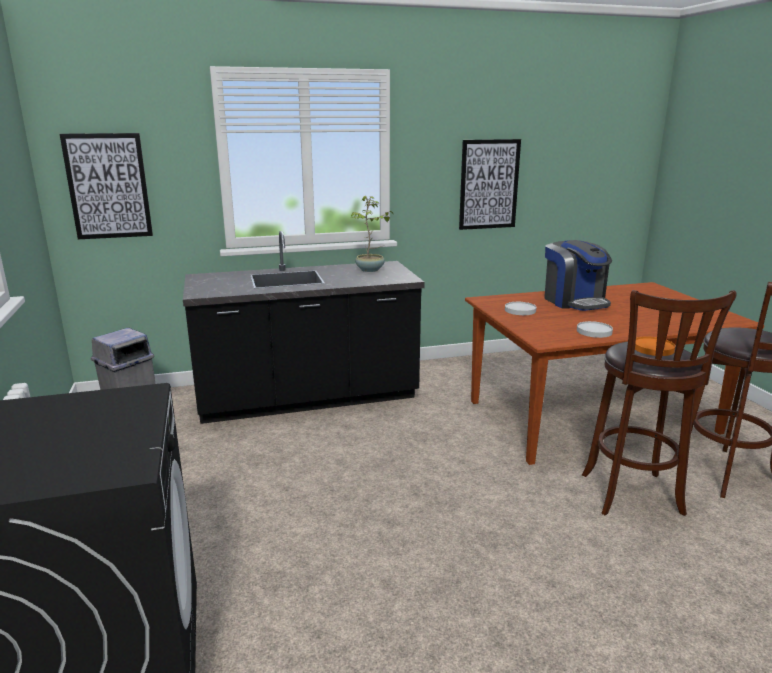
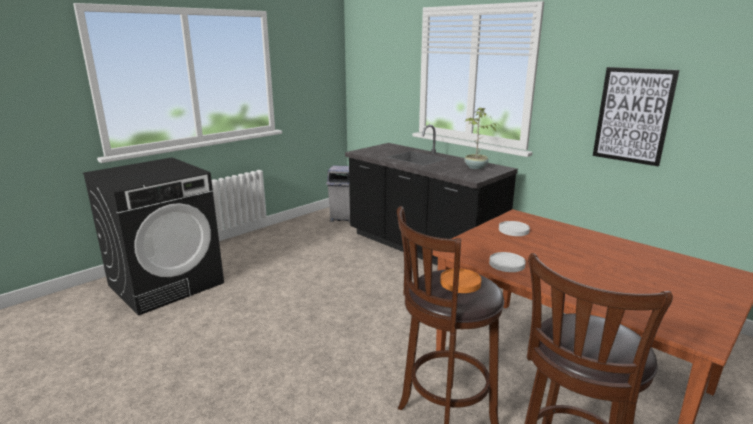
camera: 60 degrees right, 0 degrees up
picture [60,133,153,239] -> none
coffee machine [544,240,612,311] -> none

